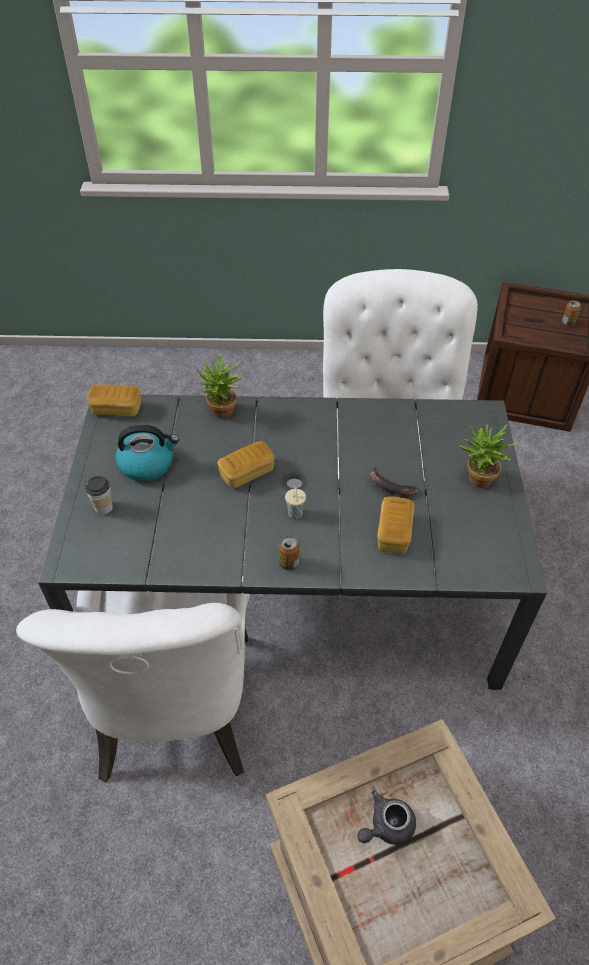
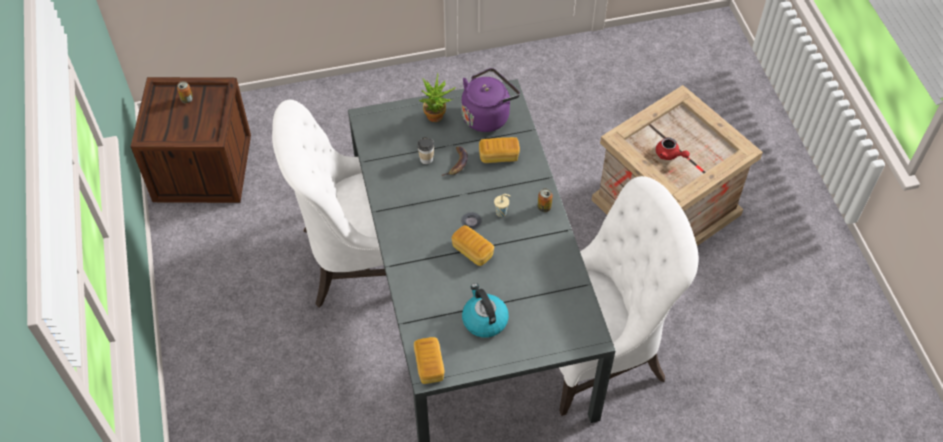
camera: 105 degrees left, 5 degrees up
cup [85,476,113,515] -> cup moved to [417,137,434,164]
potted plant [197,353,244,419] -> none
grey teapot [357,791,416,845] -> red teapot [656,137,690,160]
none -> purple kettle [462,68,520,132]

